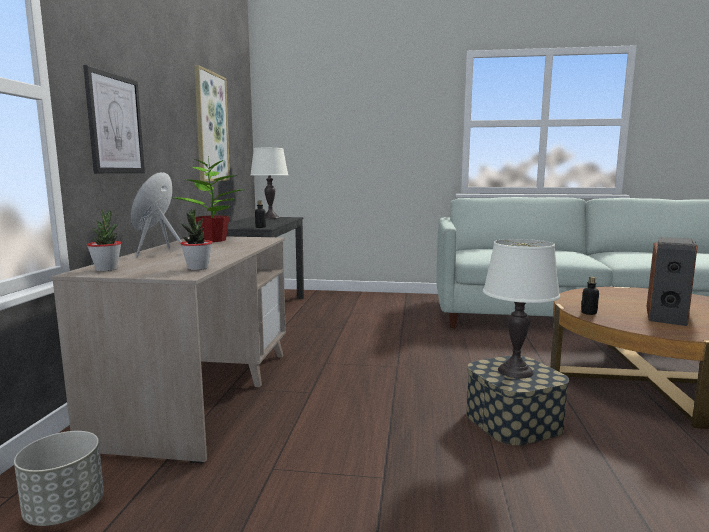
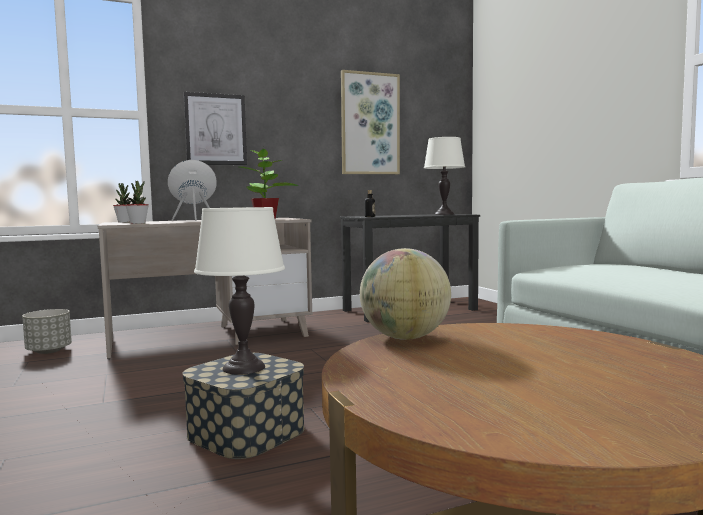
camera: 60 degrees right, 5 degrees down
bottle [581,277,599,315] -> globe [360,248,451,340]
speaker [647,237,698,326] -> none

